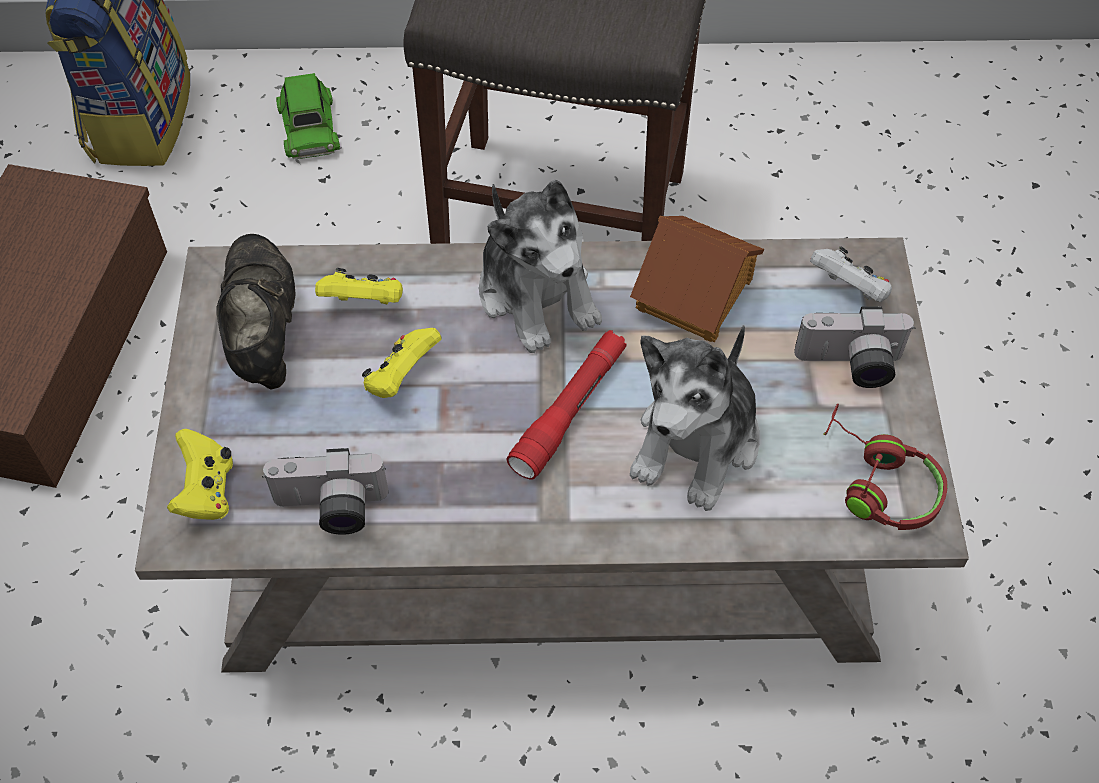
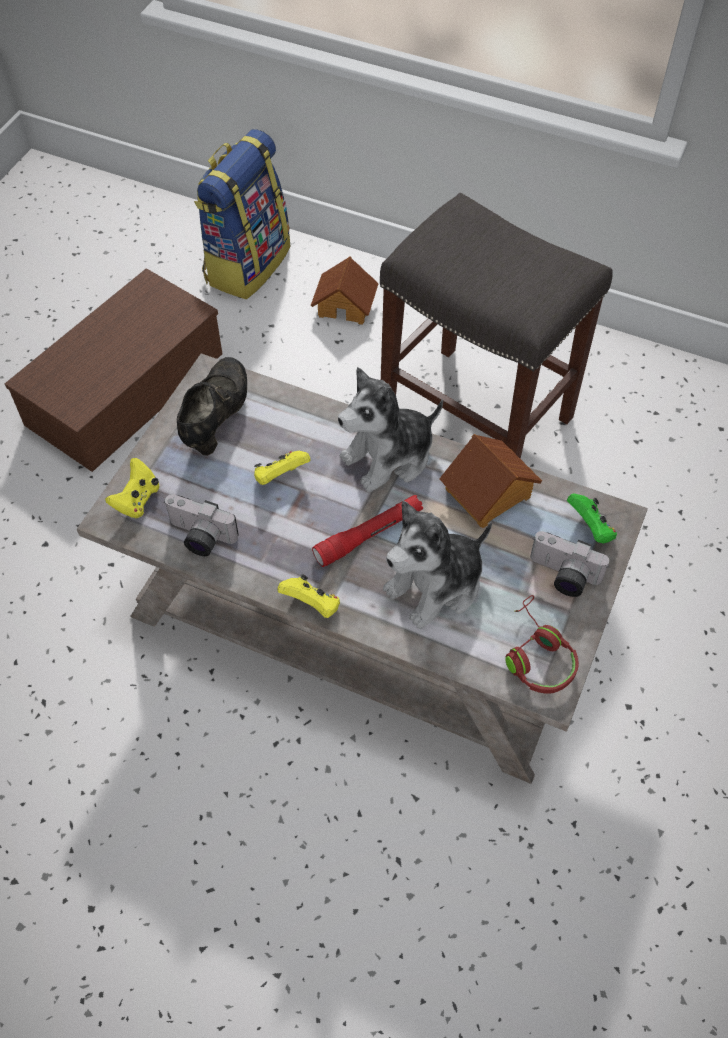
camera: 25 degrees right, 0 degrees up
green toy car [276,73,340,159] -> toy house [311,256,379,325]
yellow game controller [315,268,403,305] -> yellow game controller moved to [277,574,340,618]
plush toy [479,180,602,353] -> plush toy turned 60 degrees clockwise [338,367,443,493]
white game controller [810,247,892,302] -> green game controller [567,494,617,544]

